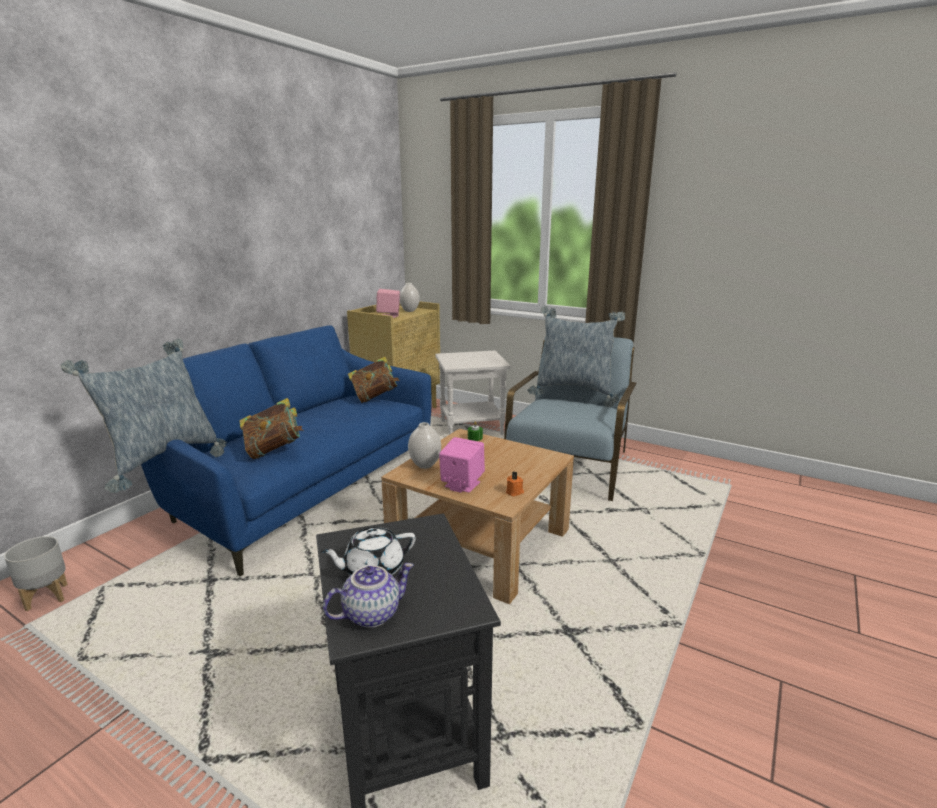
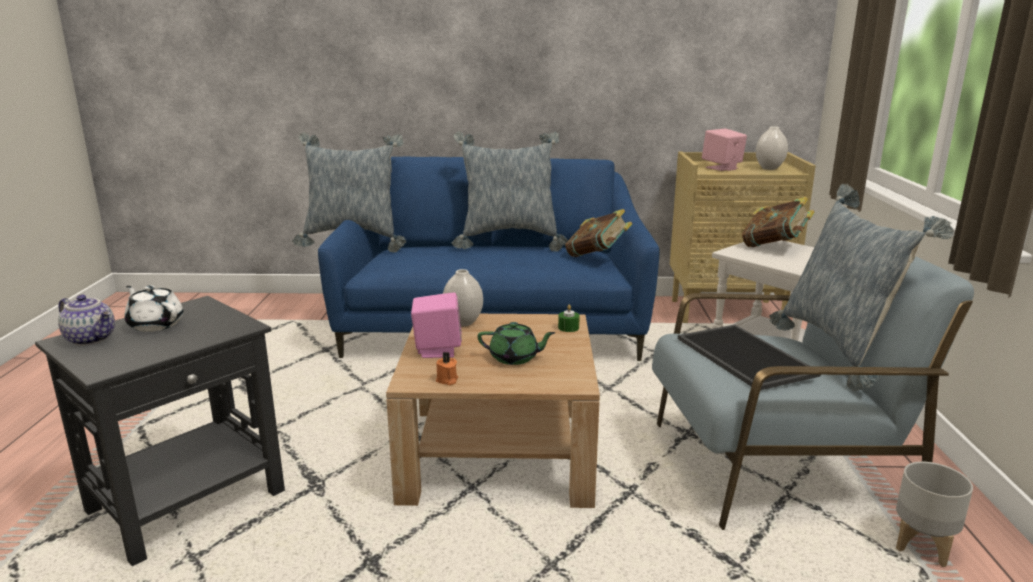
camera: 60 degrees right, 0 degrees up
grey planter [4,536,68,611] -> grey planter moved to [896,462,973,567]
book [239,398,303,459] -> book moved to [742,197,815,247]
none -> pillow [452,131,567,252]
none -> green teapot [478,322,556,365]
none -> tray [678,325,821,390]

